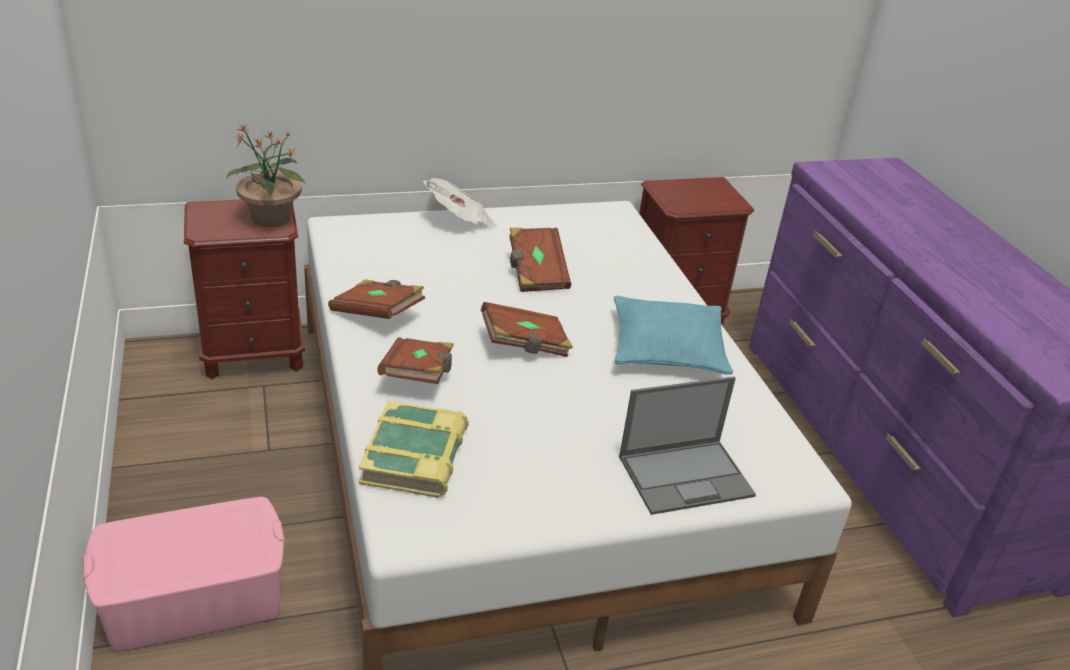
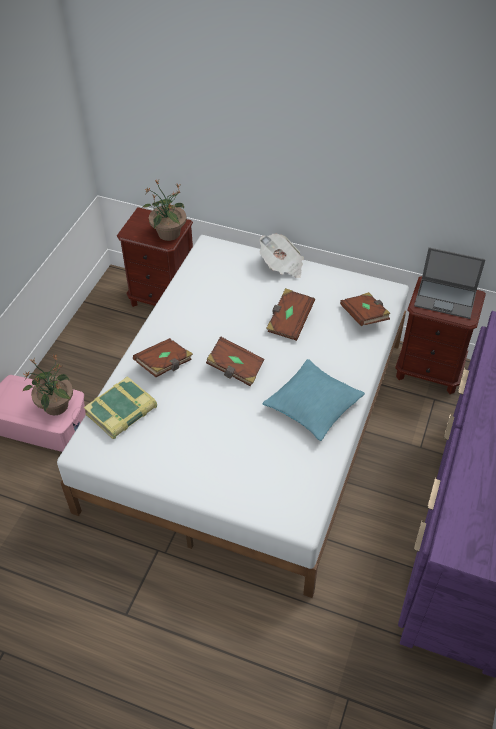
camera: 40 degrees right, 15 degrees up
brown book [328,279,425,319] -> brown book moved to [340,292,391,326]
laptop [619,376,756,515] -> laptop moved to [414,247,486,319]
none -> potted plant [23,354,73,415]

